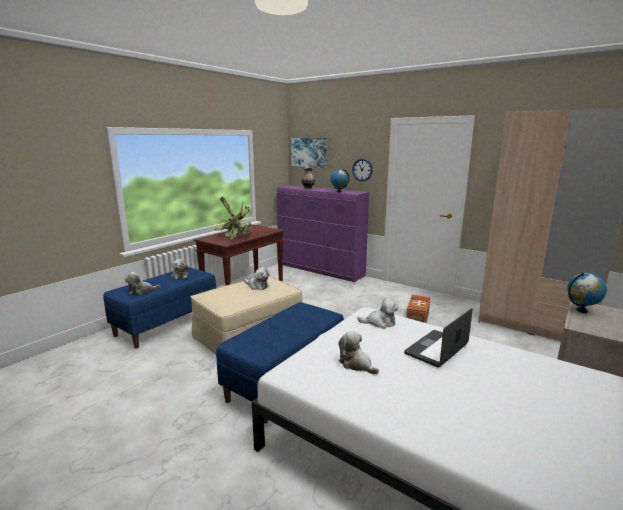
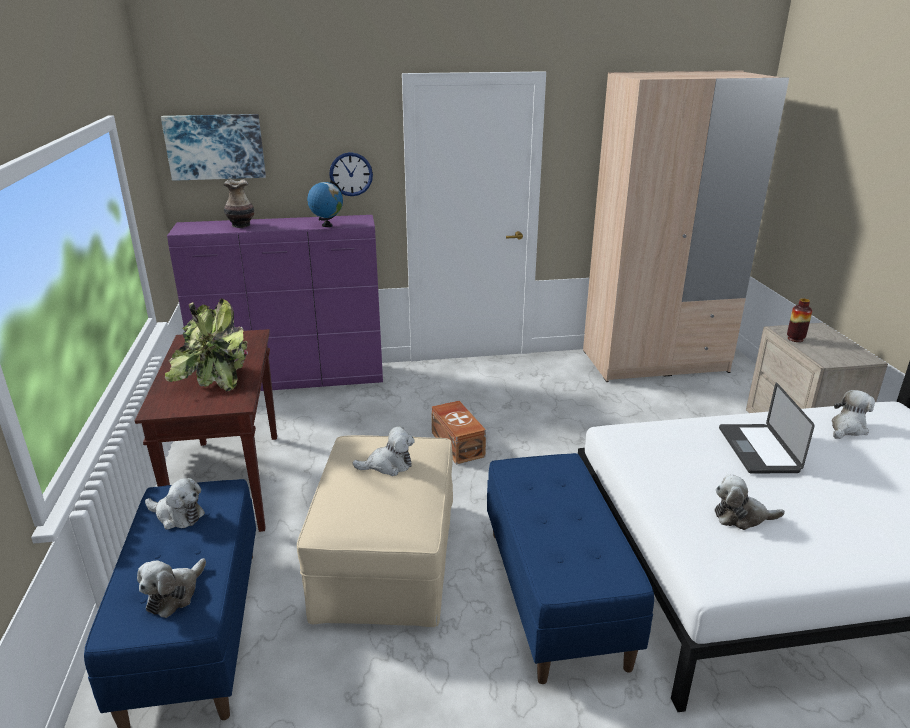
camera: 45 degrees left, 10 degrees up
plush toy [357,298,399,329] -> plush toy moved to [832,390,875,439]
brown storage box [406,295,430,323] -> brown storage box moved to [431,401,486,464]
globe [567,272,607,313] -> vase [787,298,812,342]

